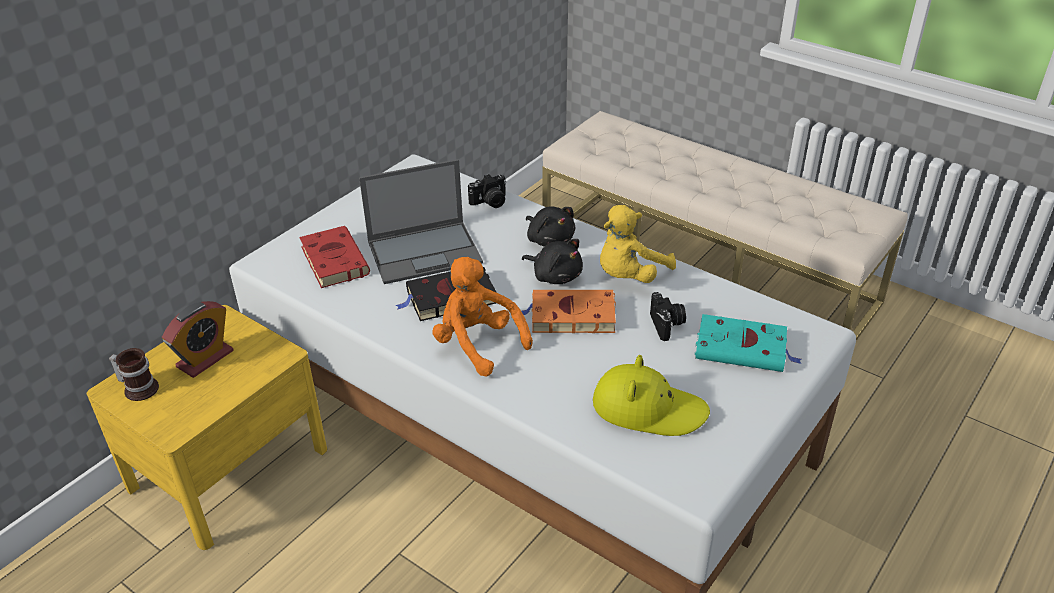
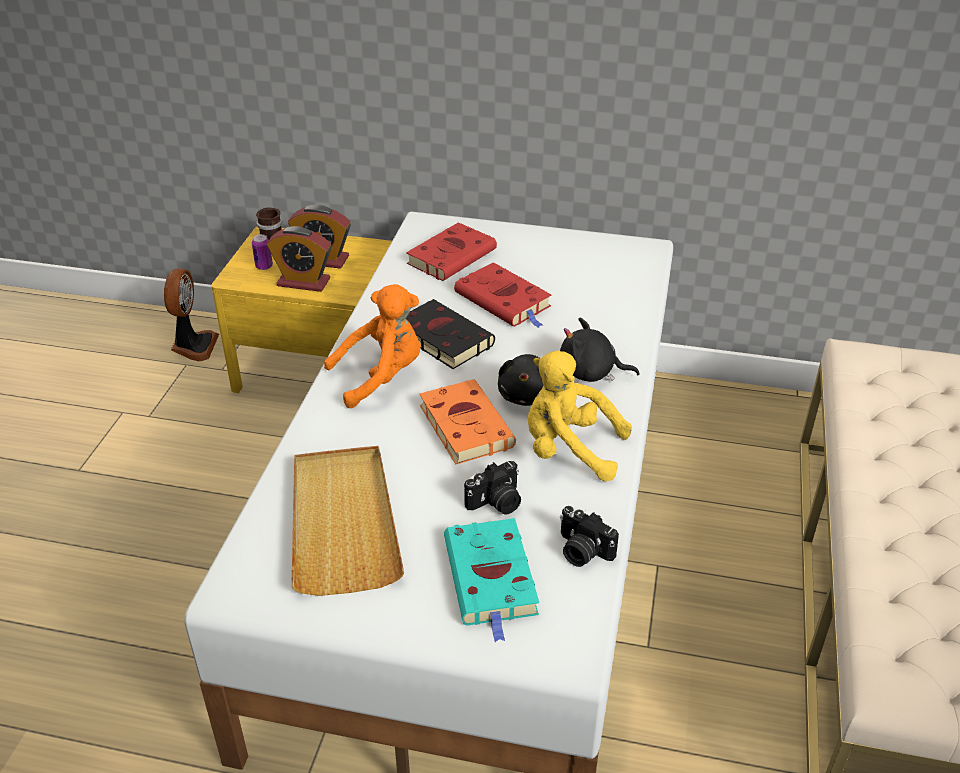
camera: 65 degrees right, 0 degrees up
laptop [359,159,483,284] -> red book [454,262,551,328]
orange plush toy [432,257,533,377] -> orange plush toy turned 45 degrees clockwise [324,284,421,408]
camera [468,174,506,208] -> camera moved to [560,506,619,567]
black plush toy [526,206,575,246] -> black plush toy turned 75 degrees clockwise [560,318,639,382]
yellow hat [593,355,710,436] -> beige tray [291,446,404,596]
none -> fan [164,269,219,361]
none -> can [252,234,273,270]
none -> alarm clock [267,226,331,292]

